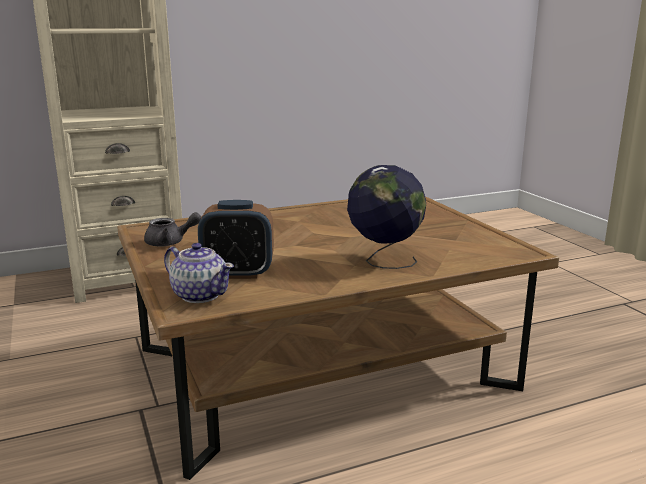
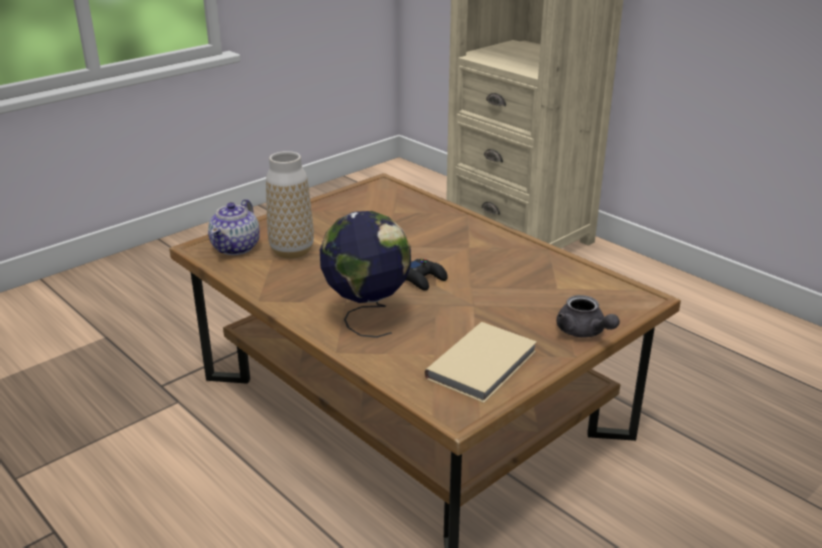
camera: 70 degrees right, 10 degrees up
grey teapot [144,212,202,247] -> grey teapot moved to [557,295,620,338]
alarm clock [198,200,274,279] -> vase [266,151,314,259]
none -> black game controller [406,259,448,291]
none -> beige book [424,322,537,403]

